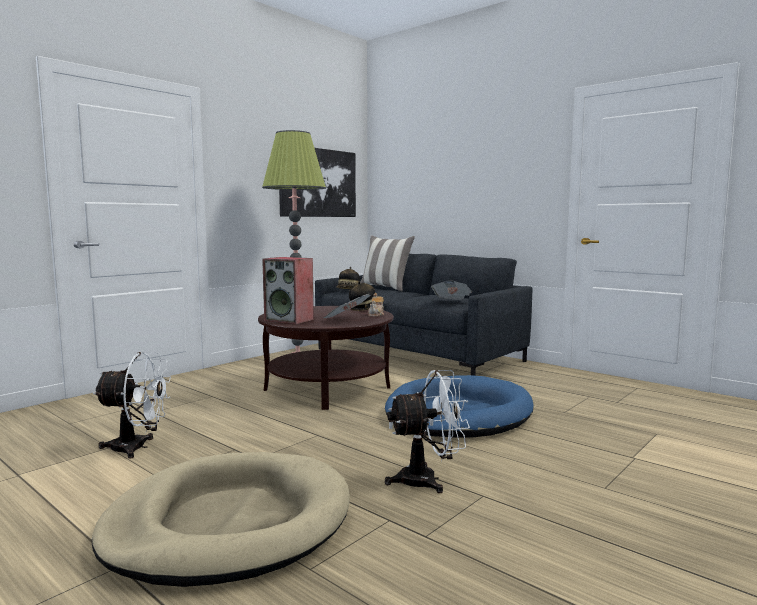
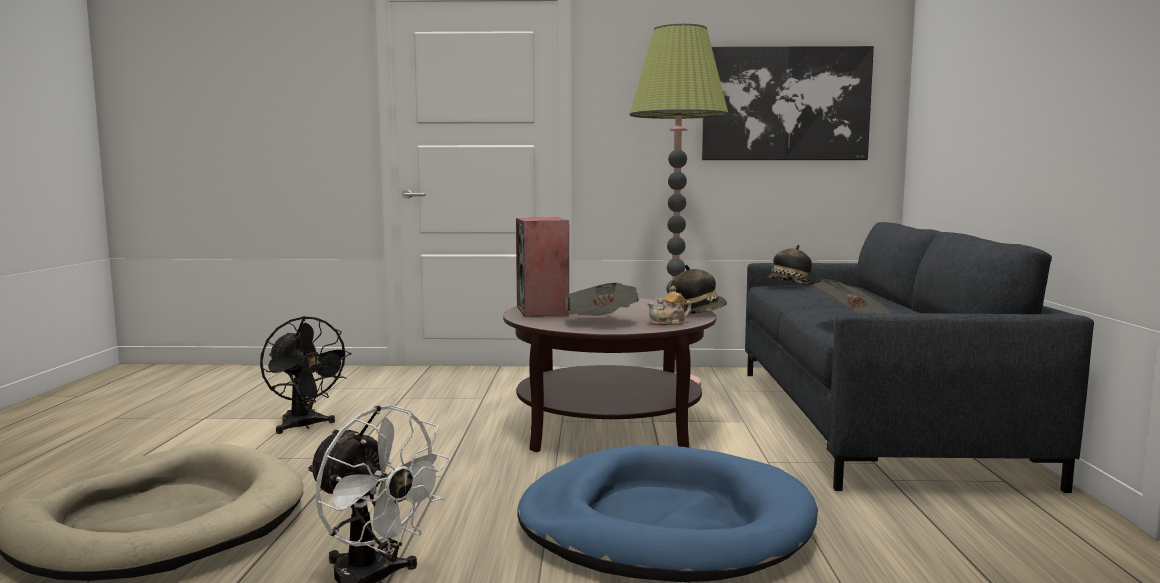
camera: 50 degrees right, 0 degrees up
white fan [93,352,171,459] -> black fan [260,316,352,434]
pillow [360,235,415,291] -> none

